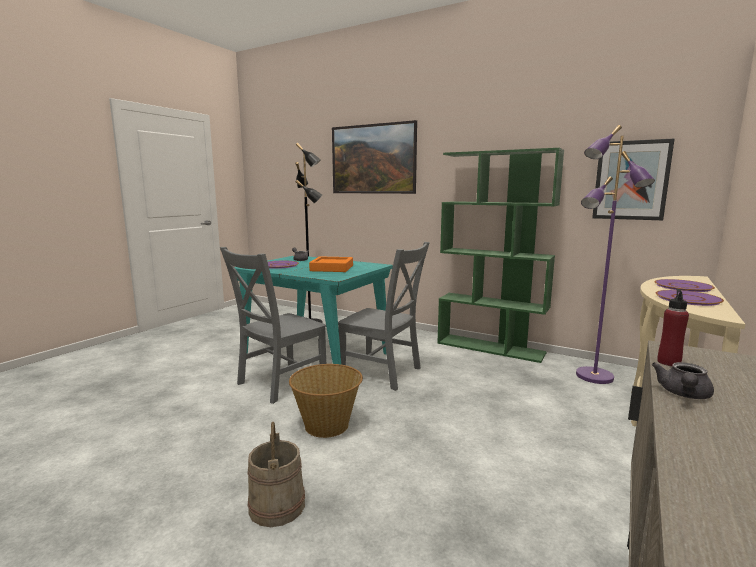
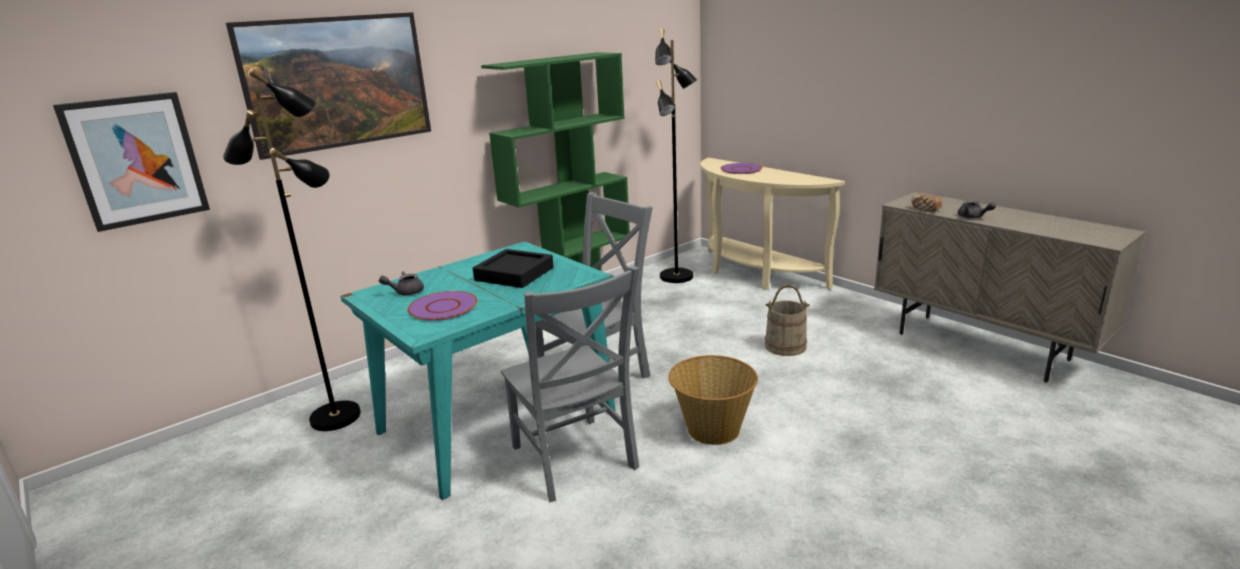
camera: 70 degrees left, 10 degrees up
beige bucket [248,422,305,527] -> beige bucket moved to [765,285,810,356]
orange tray [309,256,353,272] -> black tray [473,249,554,288]
purple floor lamp [576,125,655,384] -> black floor lamp [655,28,697,283]
picture [592,138,675,220] -> picture moved to [53,92,210,232]
purple plate [656,290,724,306] -> none
red bottle [657,289,689,366] -> bread [911,194,942,212]

